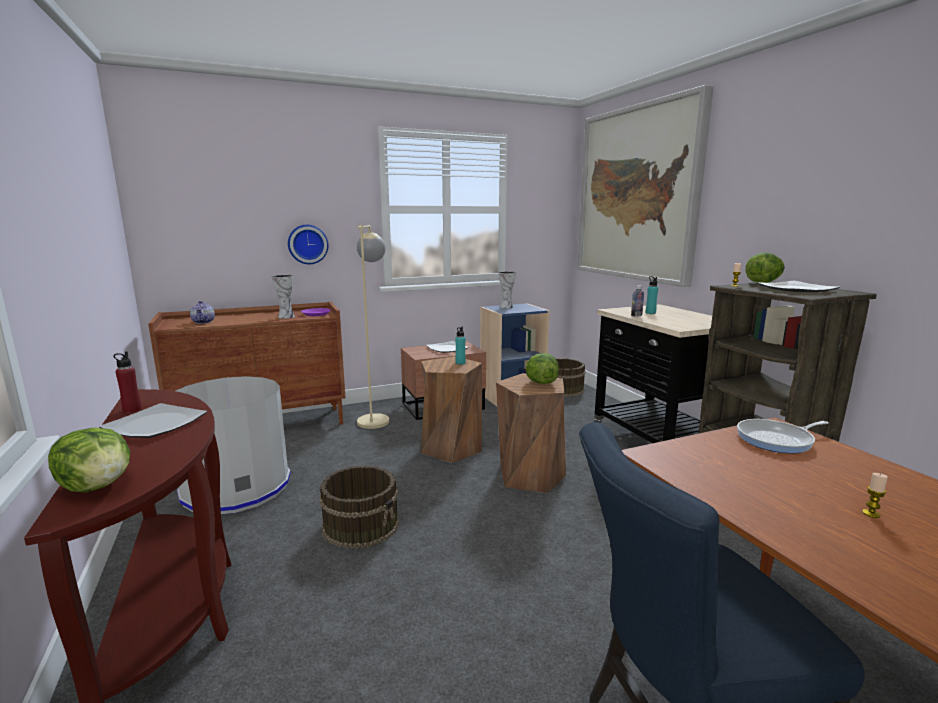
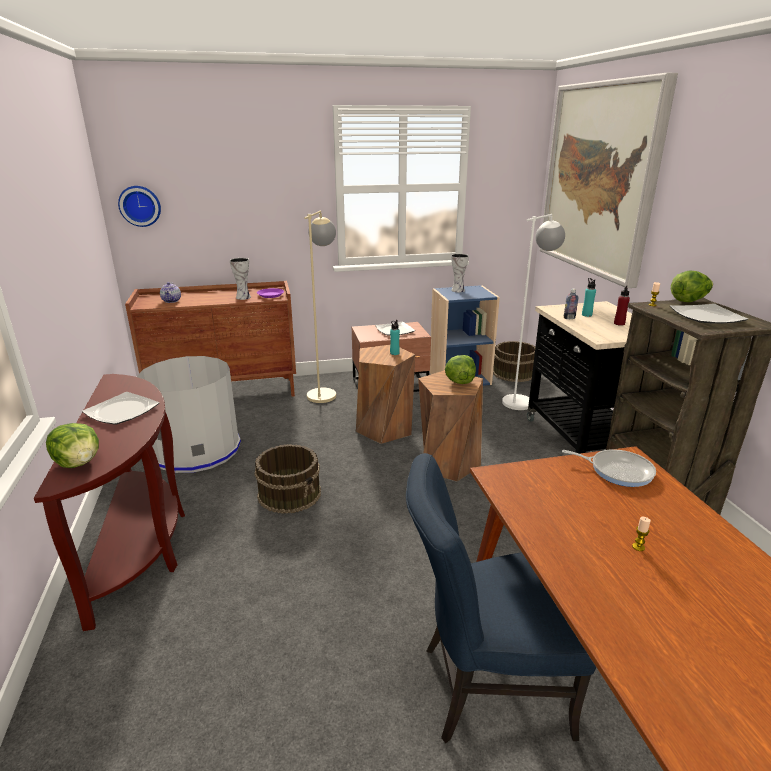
camera: 10 degrees right, 10 degrees up
red bottle [113,351,142,413] -> red bottle moved to [614,286,630,326]
wall clock [288,225,328,264] -> wall clock moved to [118,186,161,227]
frying pan [737,419,829,453] -> frying pan turned 150 degrees counterclockwise [562,449,656,487]
none -> white floor lamp [502,214,565,410]

